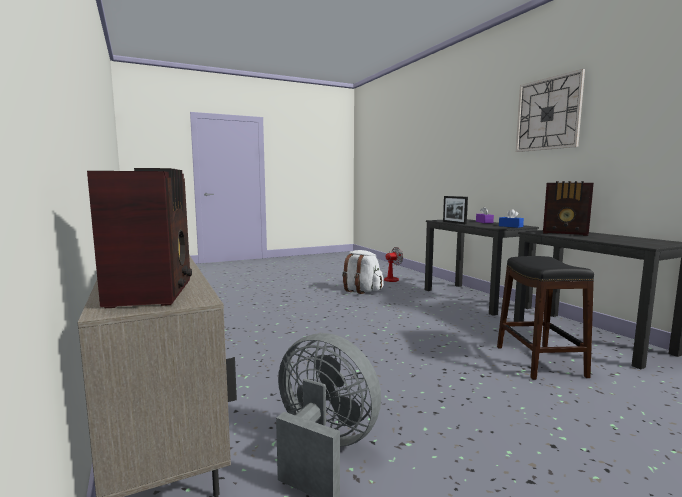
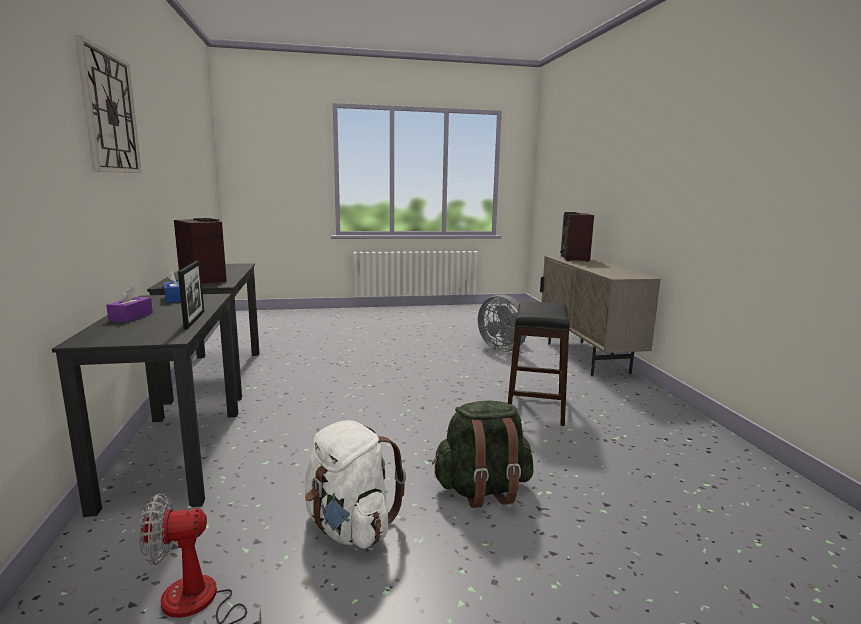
camera: 165 degrees left, 5 degrees up
black stool [497,256,594,380] -> black stool moved to [508,302,570,426]
none -> green backpack [432,400,534,508]

